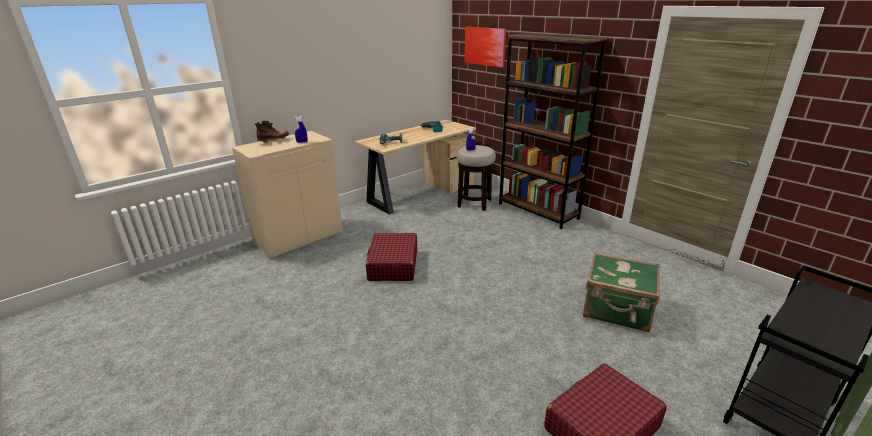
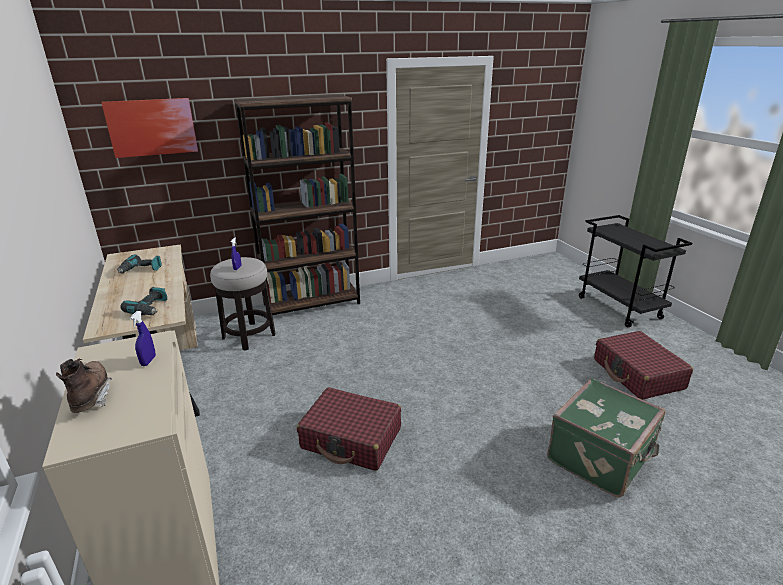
camera: 70 degrees left, 0 degrees up
green suitcase [583,252,660,332] -> green suitcase moved to [547,378,665,497]

